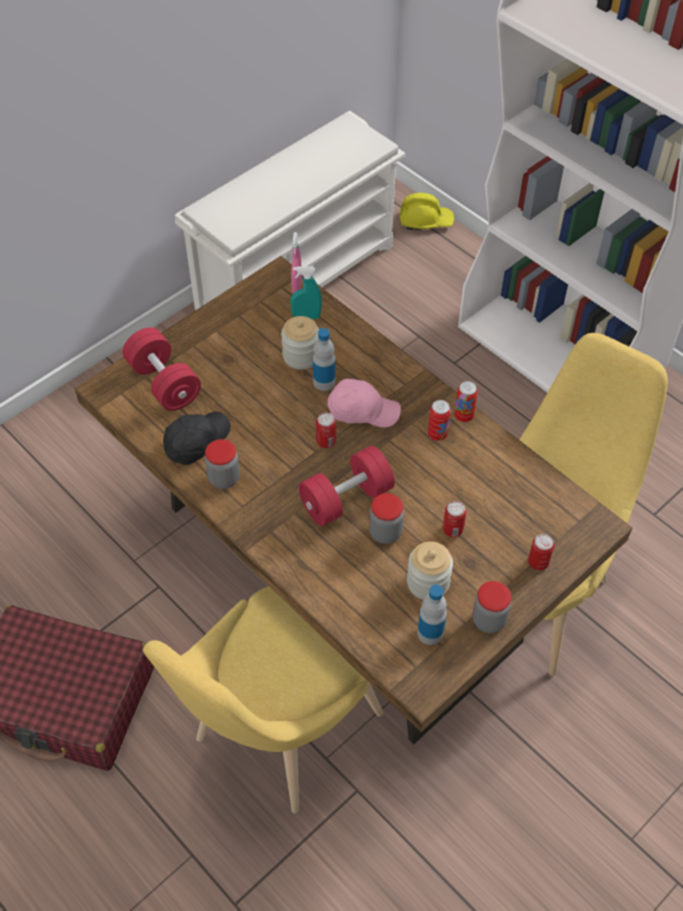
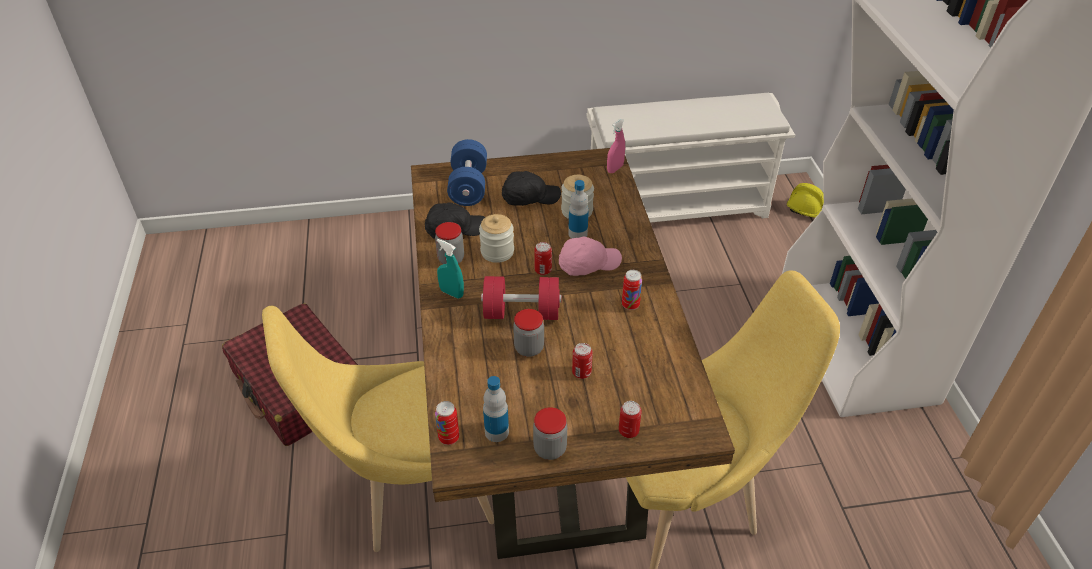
camera: 35 degrees right, 10 degrees down
red dumbbell [123,327,201,411] -> blue dumbbell [447,139,487,206]
turquoise spray bottle [290,266,322,319] -> turquoise spray bottle moved to [437,239,464,299]
pink cap [328,379,401,428] -> pink cap turned 60 degrees counterclockwise [559,237,622,276]
jar [407,542,453,600] -> jar moved to [479,214,514,263]
can [454,381,478,422] -> can moved to [435,401,459,445]
none -> black cap [502,171,561,206]

